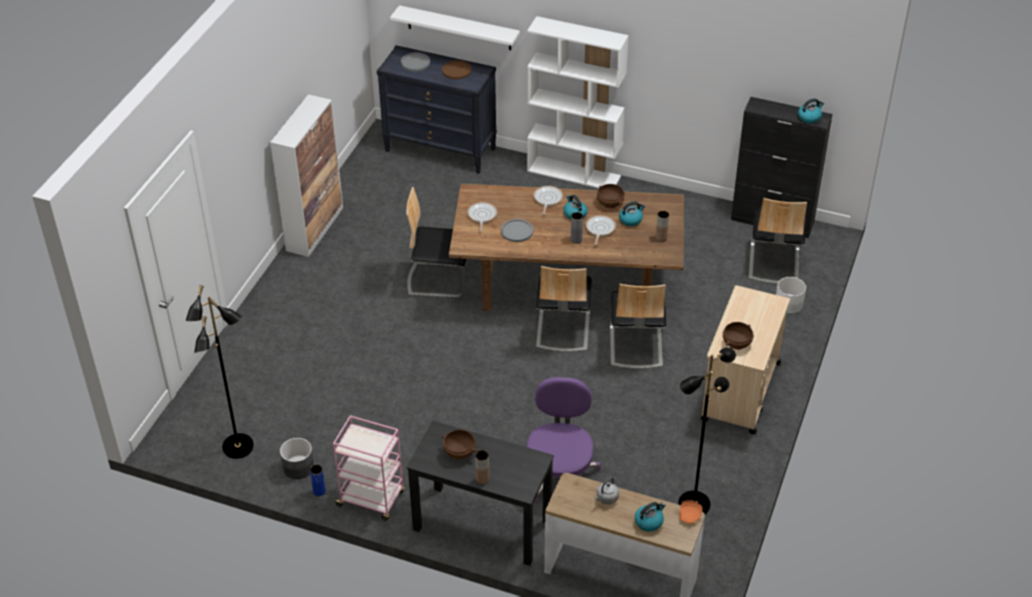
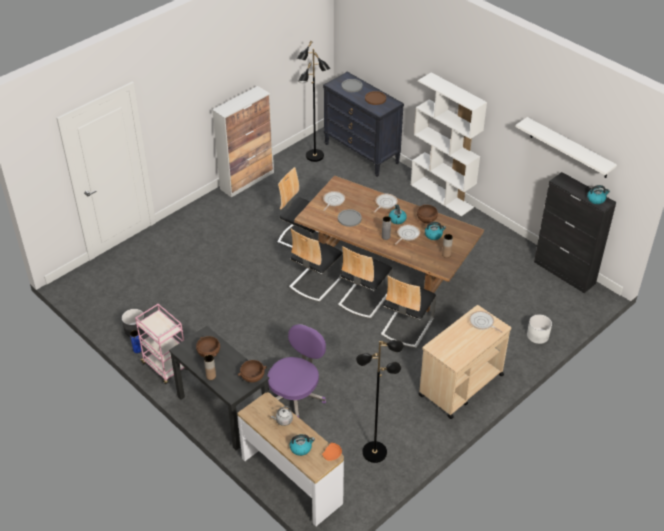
camera: 25 degrees right, 0 degrees up
black floor lamp [186,285,254,459] -> black floor lamp moved to [297,41,330,162]
white shelf [390,5,520,50] -> white shelf moved to [515,117,617,178]
brown bowl [723,322,753,350] -> brown bowl moved to [238,360,267,383]
chair [749,198,807,284] -> chair moved to [289,229,343,302]
none -> frying pan [469,311,502,333]

